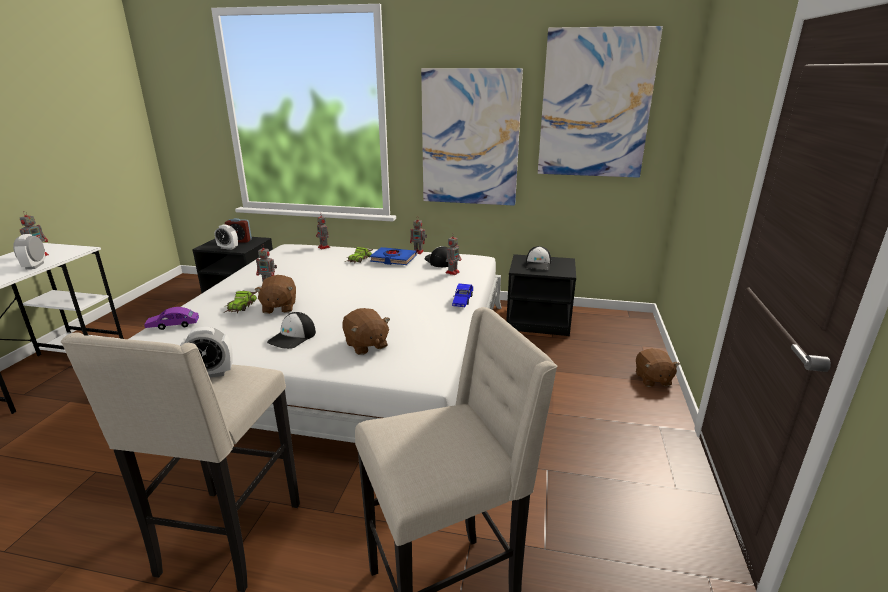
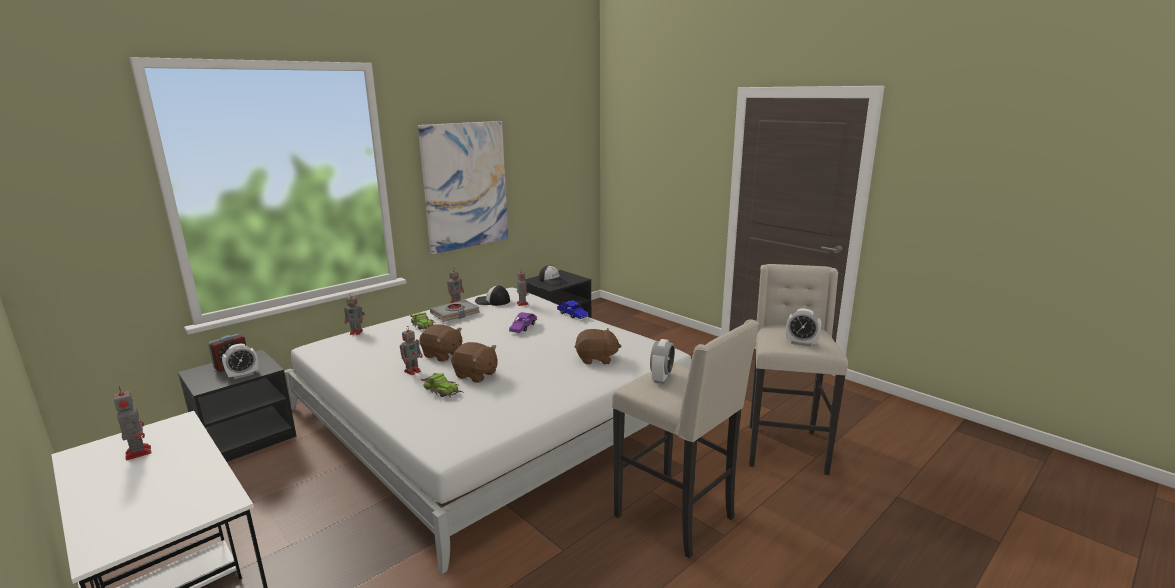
camera: 55 degrees left, 5 degrees down
alarm clock [13,234,46,269] -> alarm clock moved to [786,308,821,347]
purple toy car [144,307,199,330] -> purple toy car moved to [509,312,537,333]
cap [267,312,316,349] -> none
blue book [370,247,417,265] -> grey book [430,300,480,322]
picture [538,26,663,178] -> none
brown plush toy [636,348,680,387] -> brown plush toy moved to [419,324,462,362]

